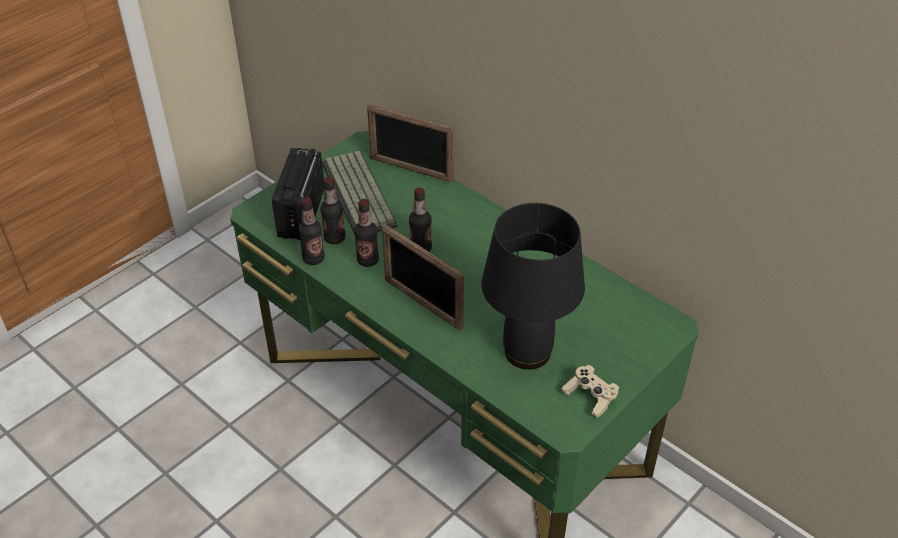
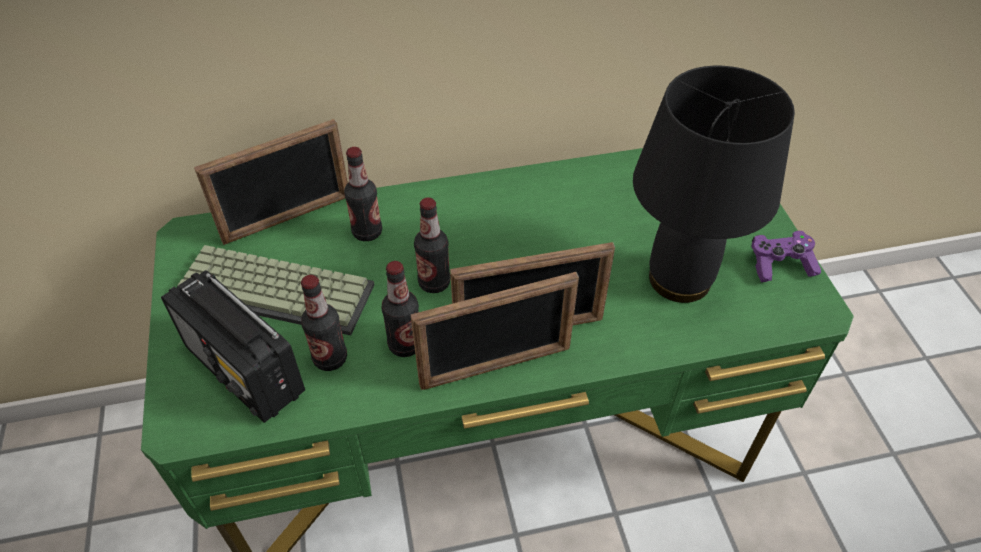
camera: 55 degrees left, 5 degrees up
bottle [298,197,325,265] -> bottle moved to [344,147,382,241]
beige game controller [561,365,620,418] -> purple game controller [752,231,821,282]
none -> picture frame [411,272,579,390]

